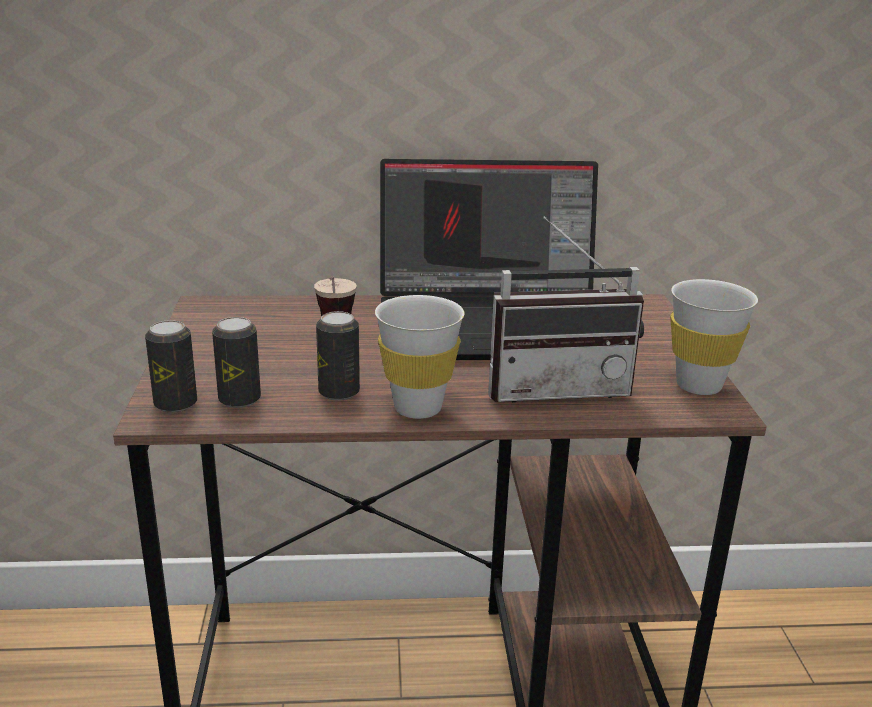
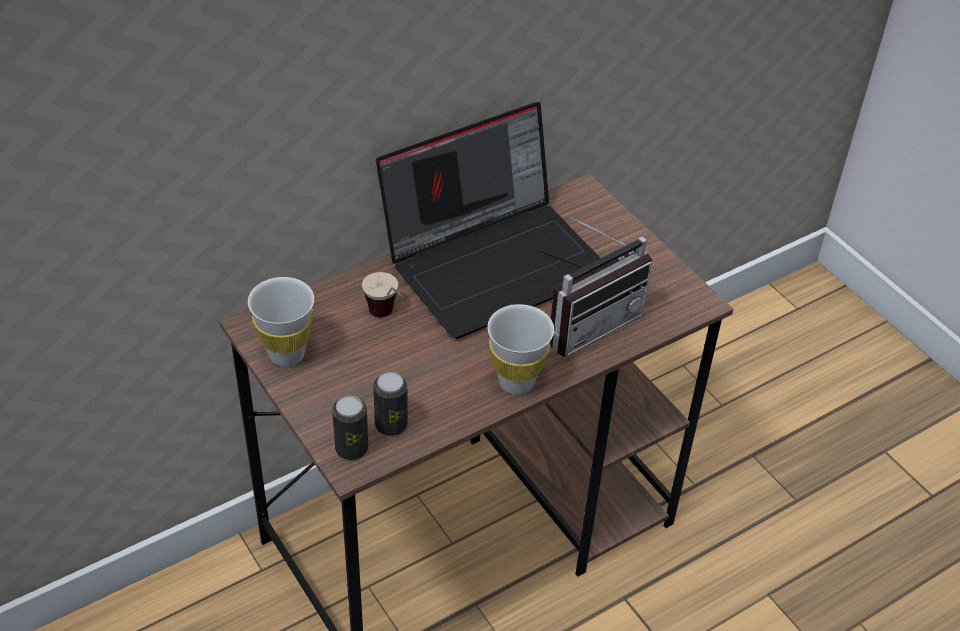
camera: 30 degrees left, 20 degrees up
can [316,311,360,401] -> none
white cup [670,279,758,395] -> white cup moved to [248,277,314,367]

